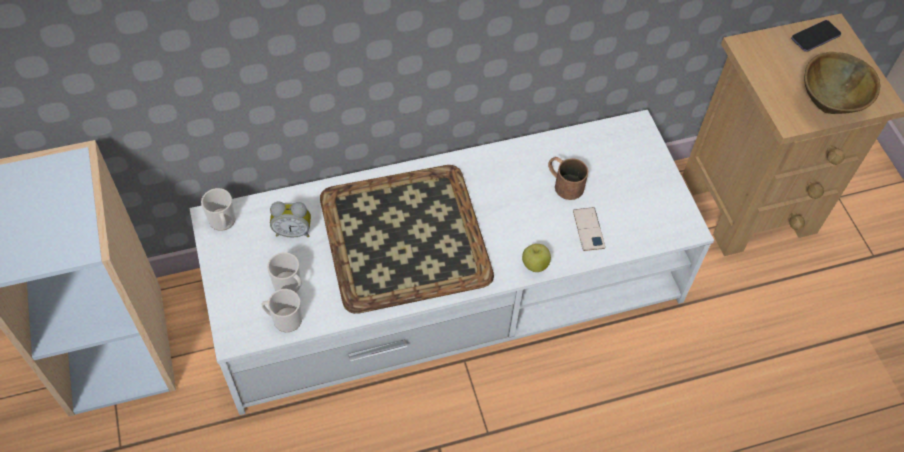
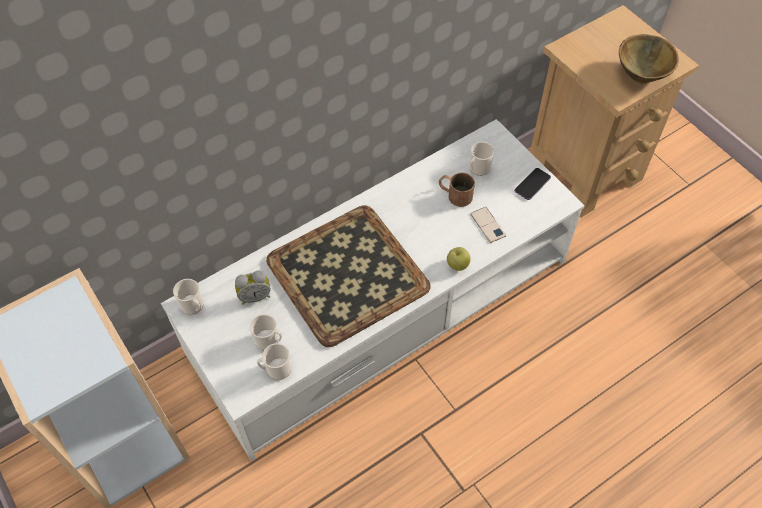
camera: 15 degrees left, 0 degrees up
phone [791,20,841,52] -> phone moved to [515,168,551,200]
none -> mug [470,142,494,176]

